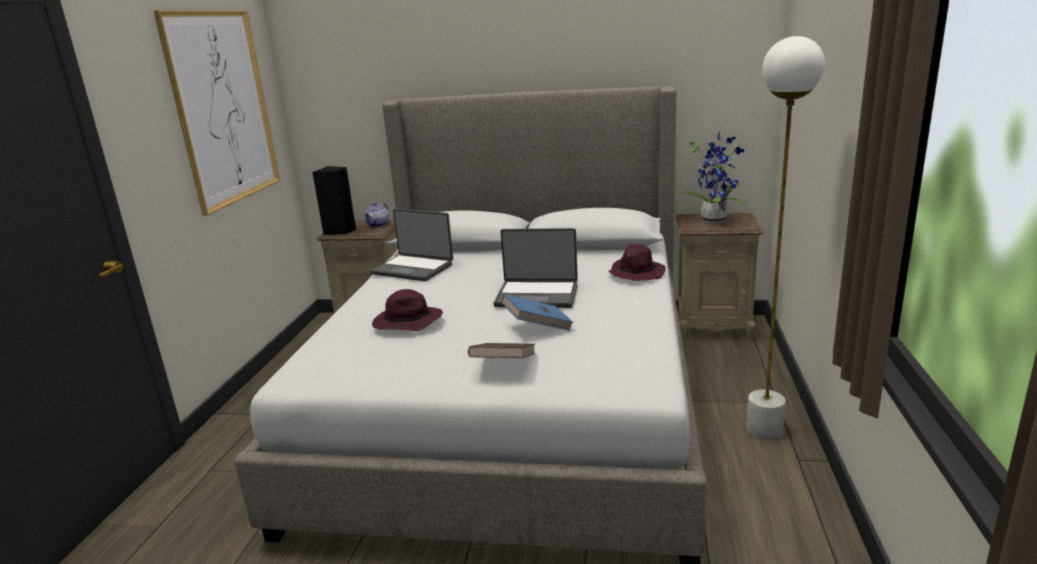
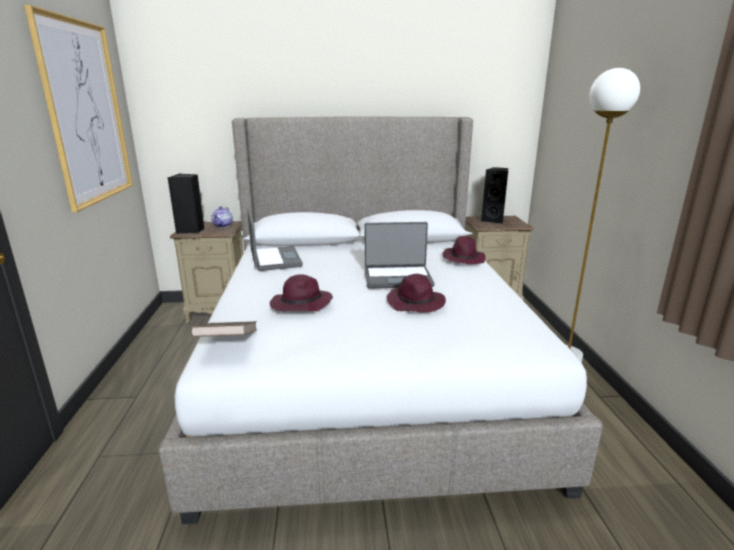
camera: 15 degrees left, 0 degrees up
laptop [370,209,453,281] -> laptop turned 120 degrees counterclockwise [247,210,303,271]
brown book [468,343,535,358] -> brown book moved to [190,321,257,337]
blue book [502,294,574,331] -> purple hat [387,274,446,313]
potted plant [676,132,745,224] -> black speaker [481,167,508,224]

